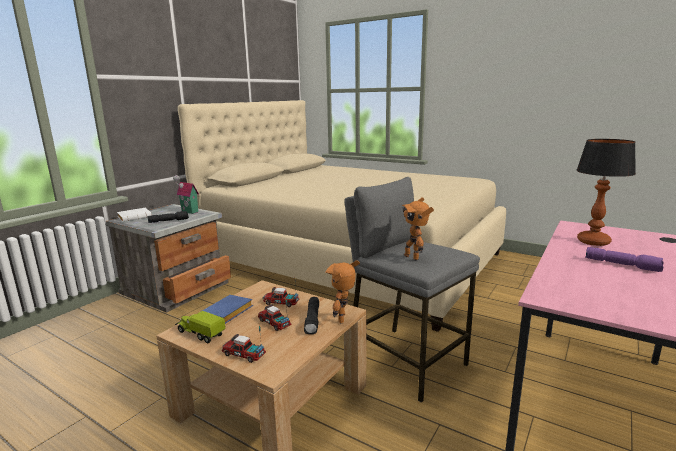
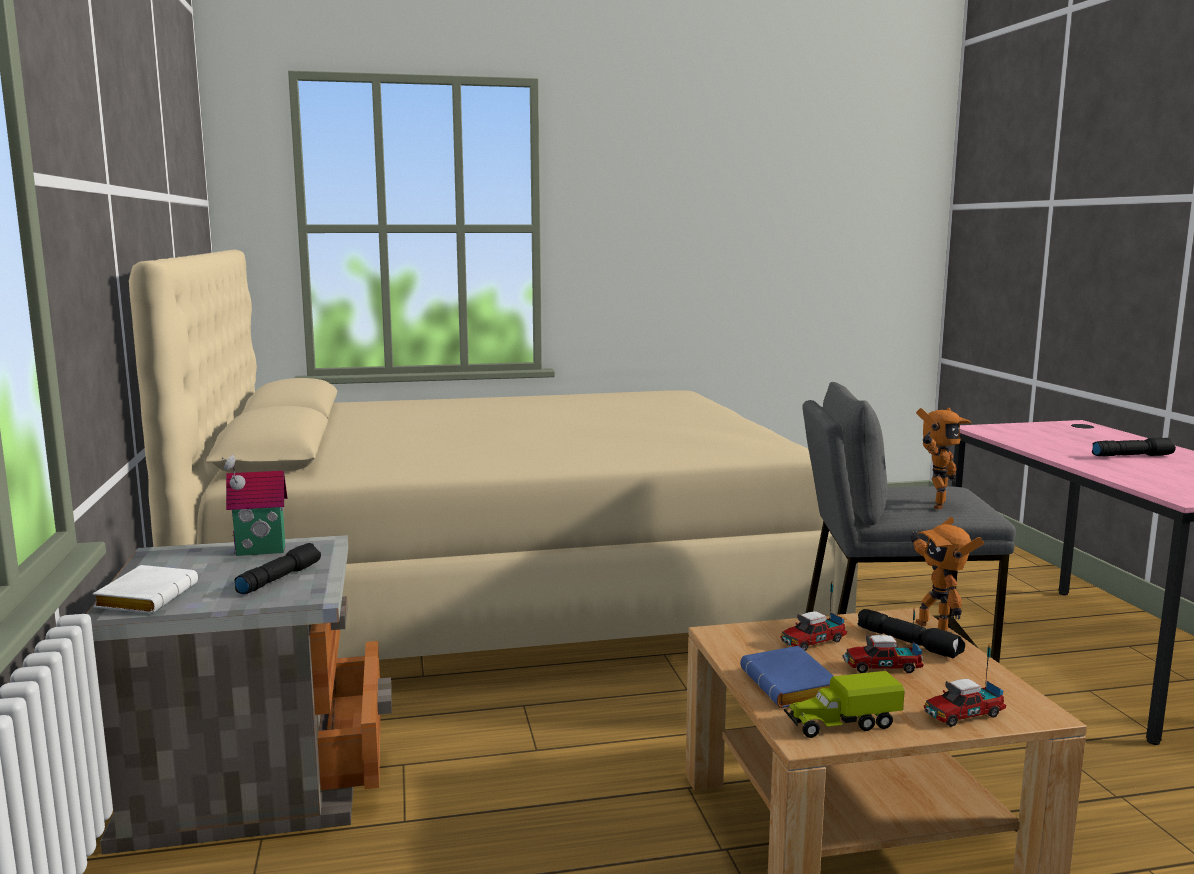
camera: 45 degrees left, 5 degrees down
toy robot [402,197,434,260] -> toy robot turned 75 degrees counterclockwise [916,408,971,510]
table lamp [576,139,636,246] -> none
purple flashlight [585,247,663,272] -> black flashlight [1092,438,1176,457]

